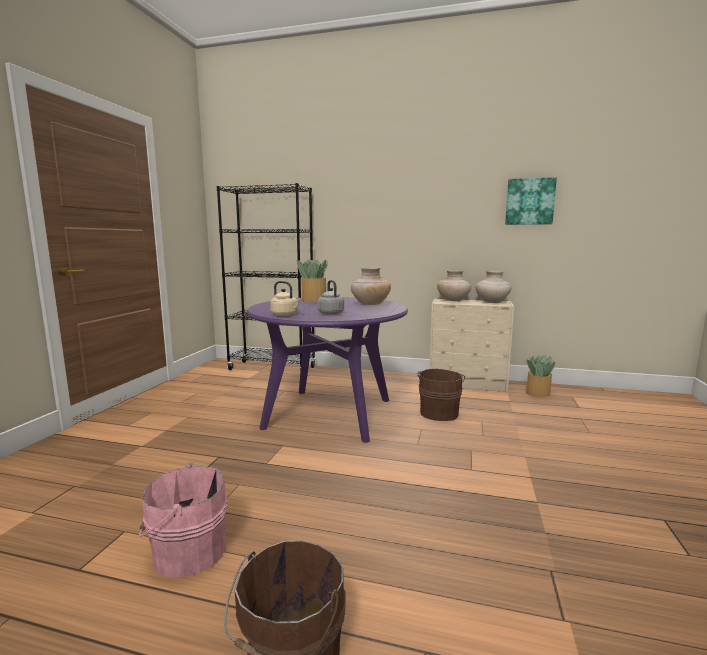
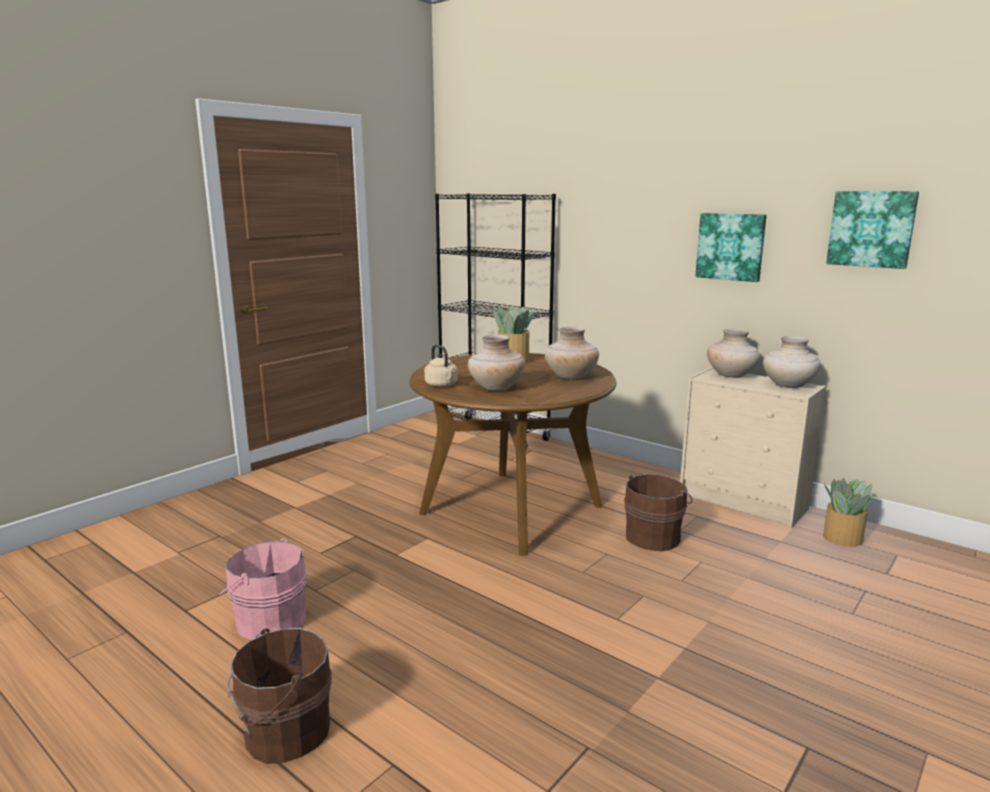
camera: 25 degrees right, 5 degrees up
purple dining table [247,297,408,443] -> brown dining table [409,353,617,556]
grey kettle [317,280,344,315] -> beige vase [468,335,525,391]
none -> picture [695,213,767,282]

